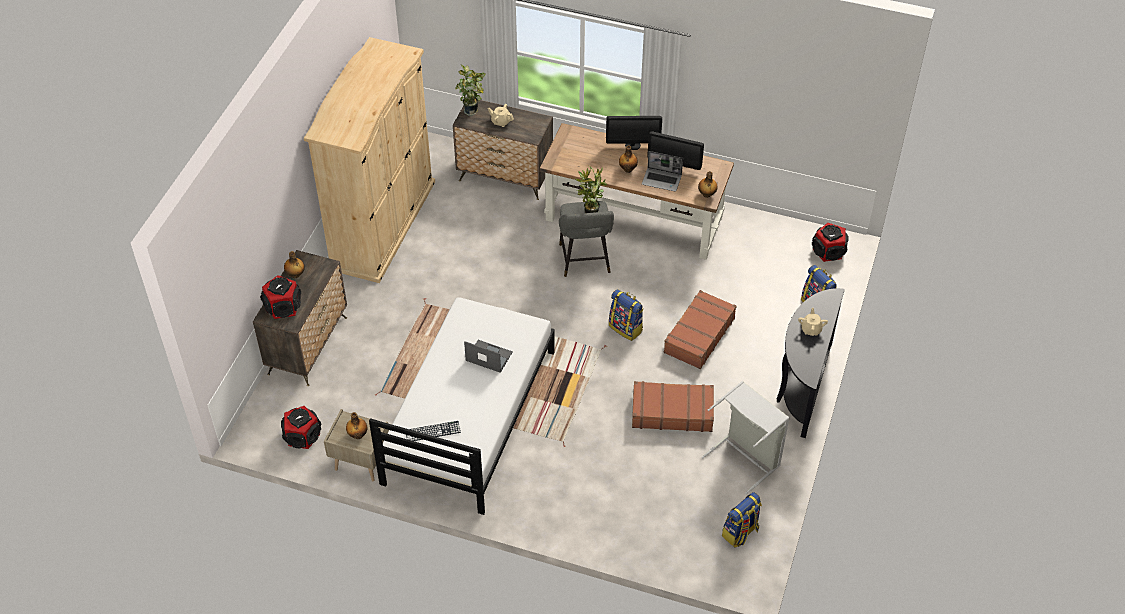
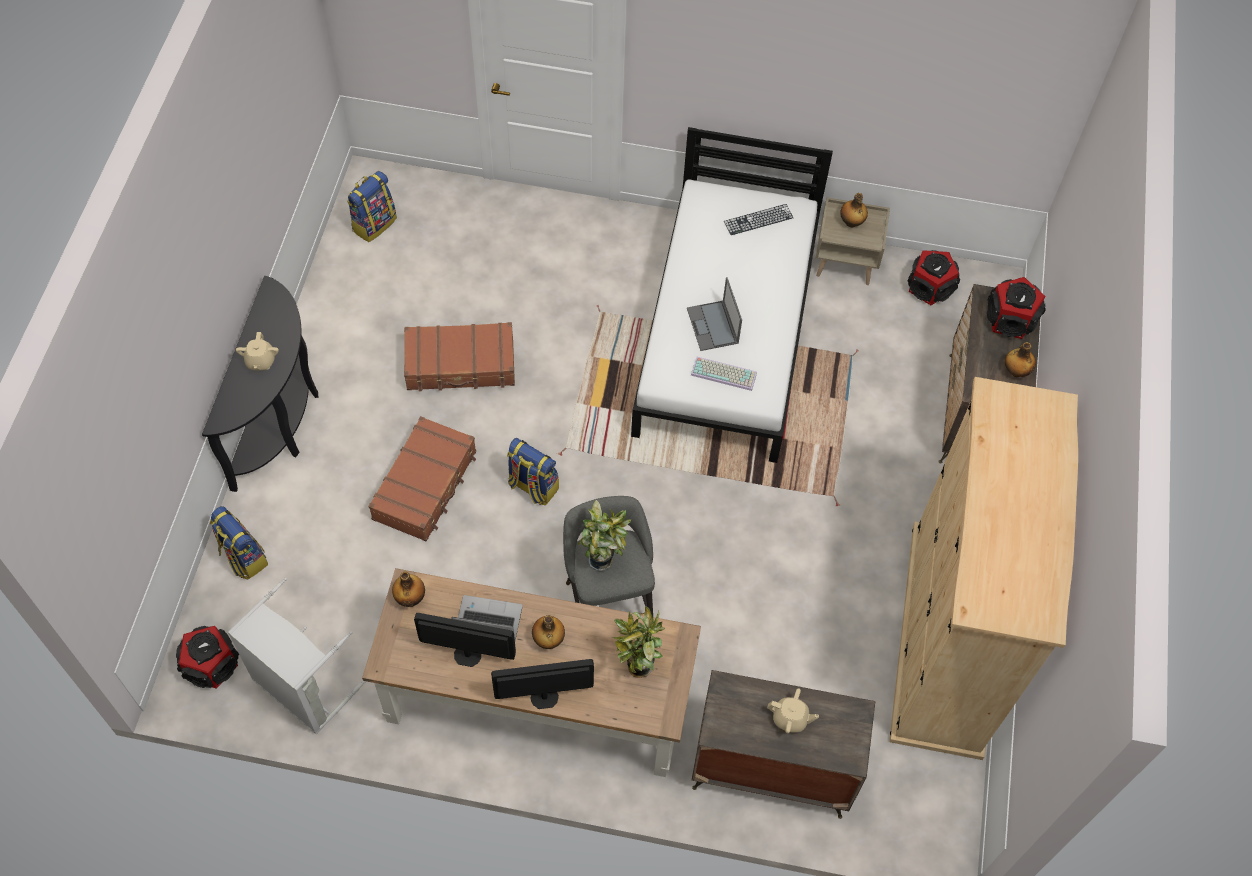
camera: 170 degrees right, 10 degrees up
potted plant [455,65,486,116] -> potted plant moved to [612,606,665,678]
laptop [464,340,513,373] -> laptop turned 60 degrees clockwise [687,277,742,351]
grey laundry basket [702,381,790,494] -> grey laundry basket moved to [228,578,366,734]
none -> keyboard [691,357,757,391]

